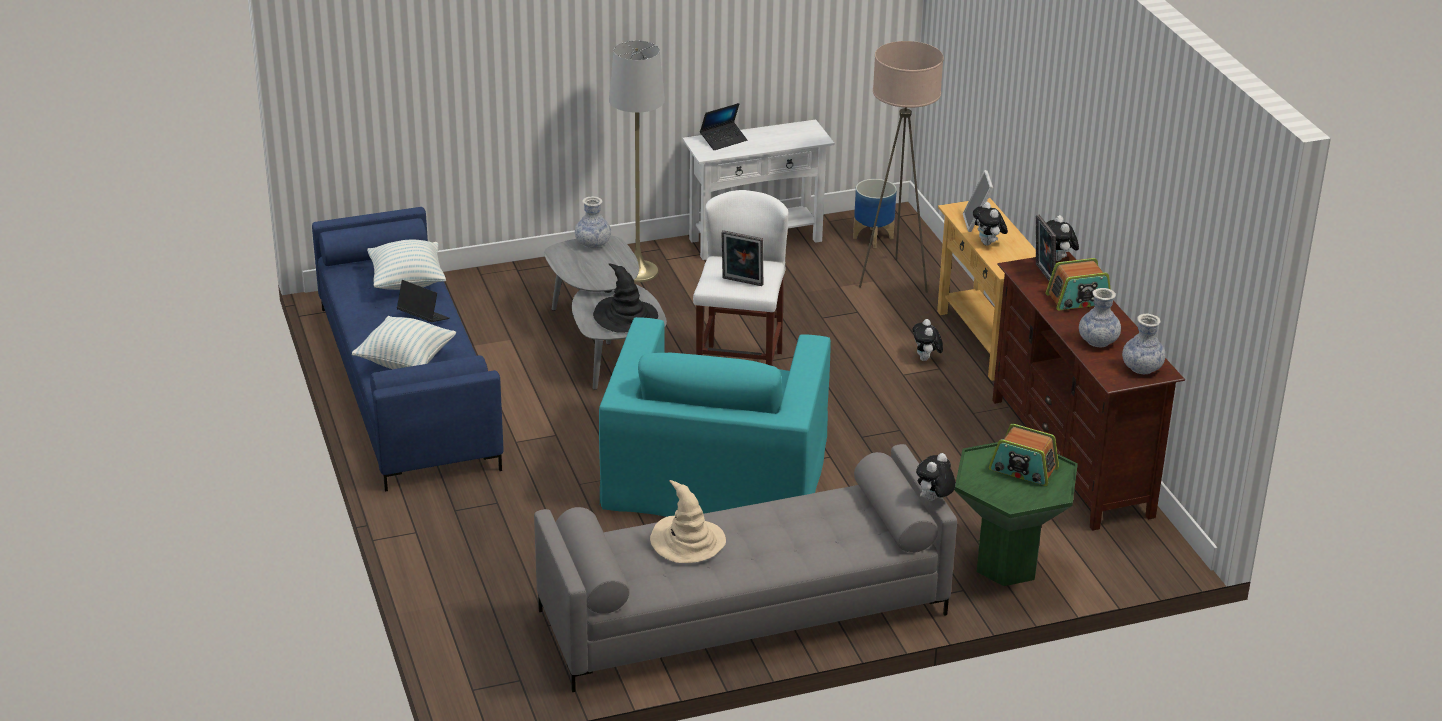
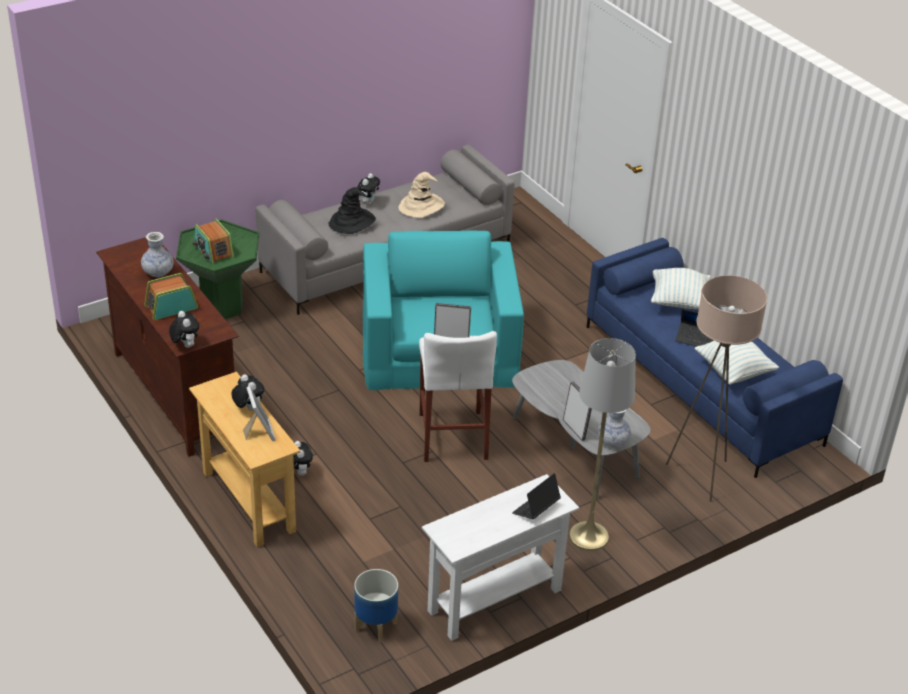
camera: 165 degrees right, 5 degrees up
black hat [593,264,658,333] -> black hat moved to [329,187,376,234]
beige floor lamp [859,41,944,293] -> beige floor lamp moved to [666,275,767,502]
plush toy [916,453,956,501] -> plush toy moved to [357,173,380,205]
radio [989,424,1059,486] -> radio turned 135 degrees counterclockwise [193,219,234,264]
picture frame [1036,215,1056,281] -> picture frame moved to [563,381,592,441]
vase [1122,314,1166,374] -> none

